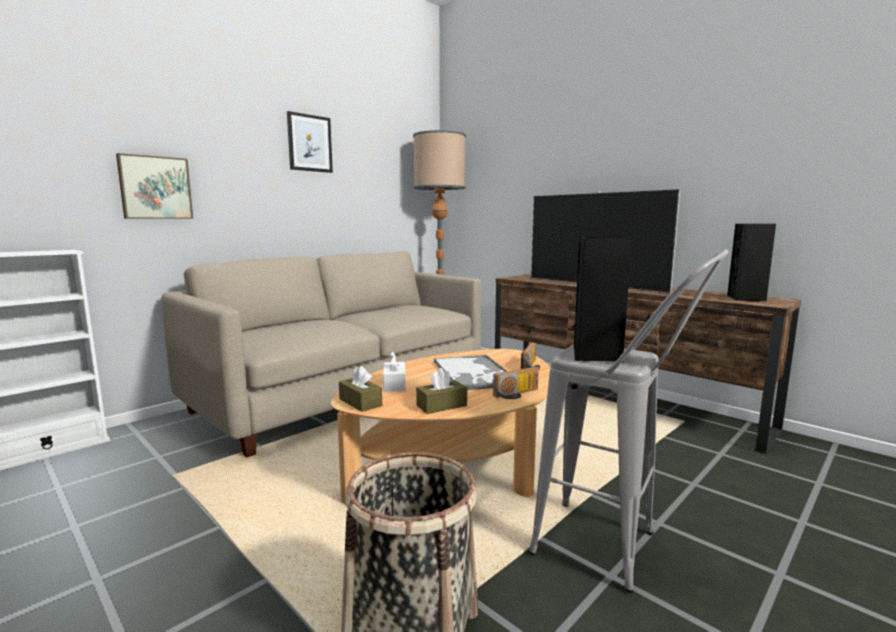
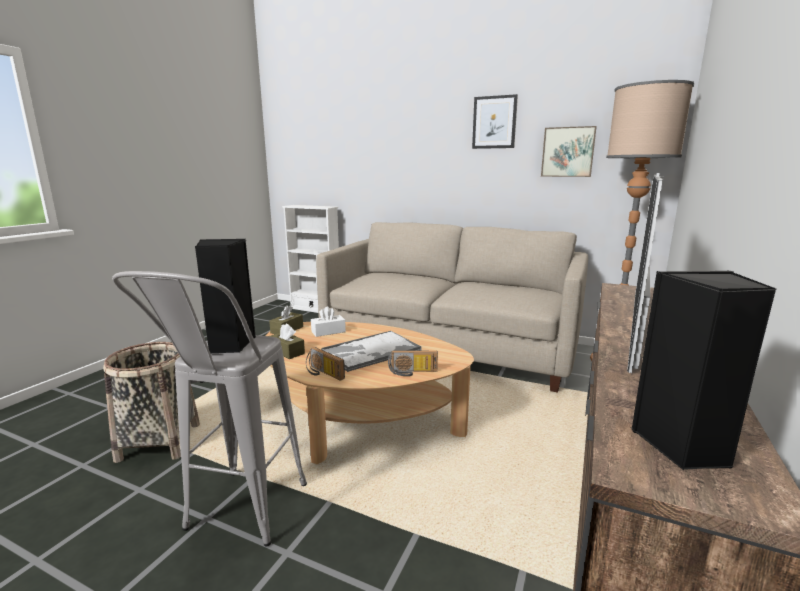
camera: 70 degrees right, 5 degrees up
picture [116,153,193,219] -> picture moved to [541,126,597,177]

